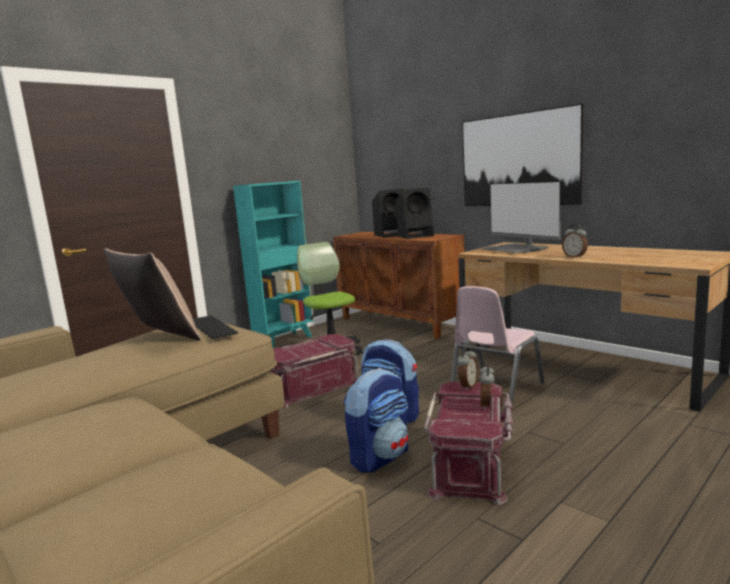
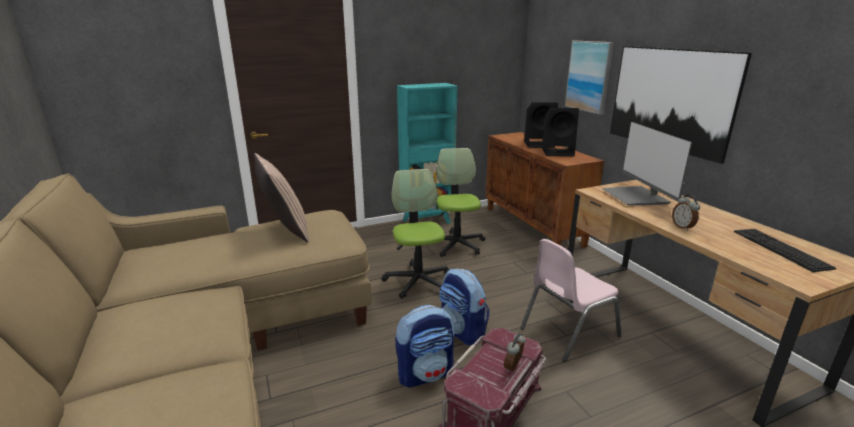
camera: 20 degrees right, 10 degrees up
keyboard [193,316,238,339] -> keyboard moved to [734,229,836,272]
red storage box [270,334,358,408] -> office chair [382,169,450,299]
alarm clock [457,347,478,390] -> none
none -> picture [565,41,614,115]

